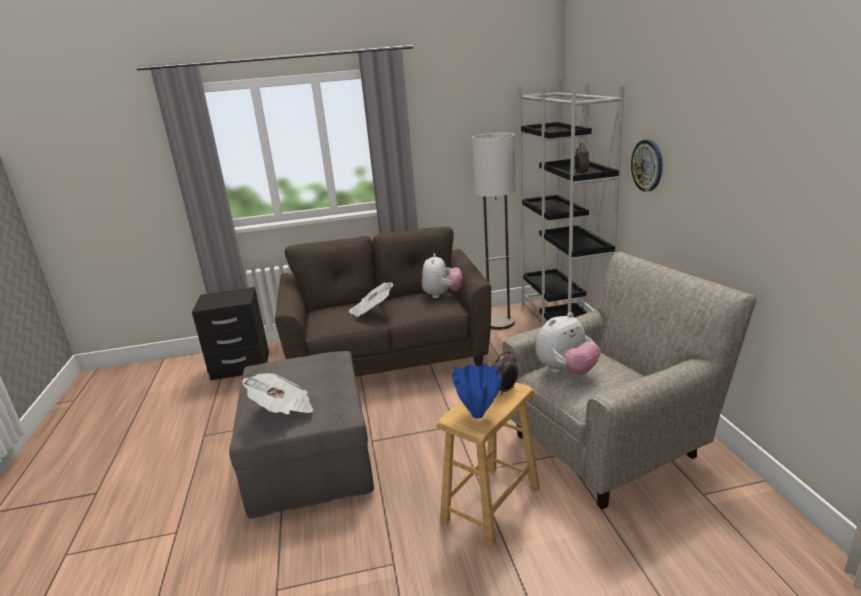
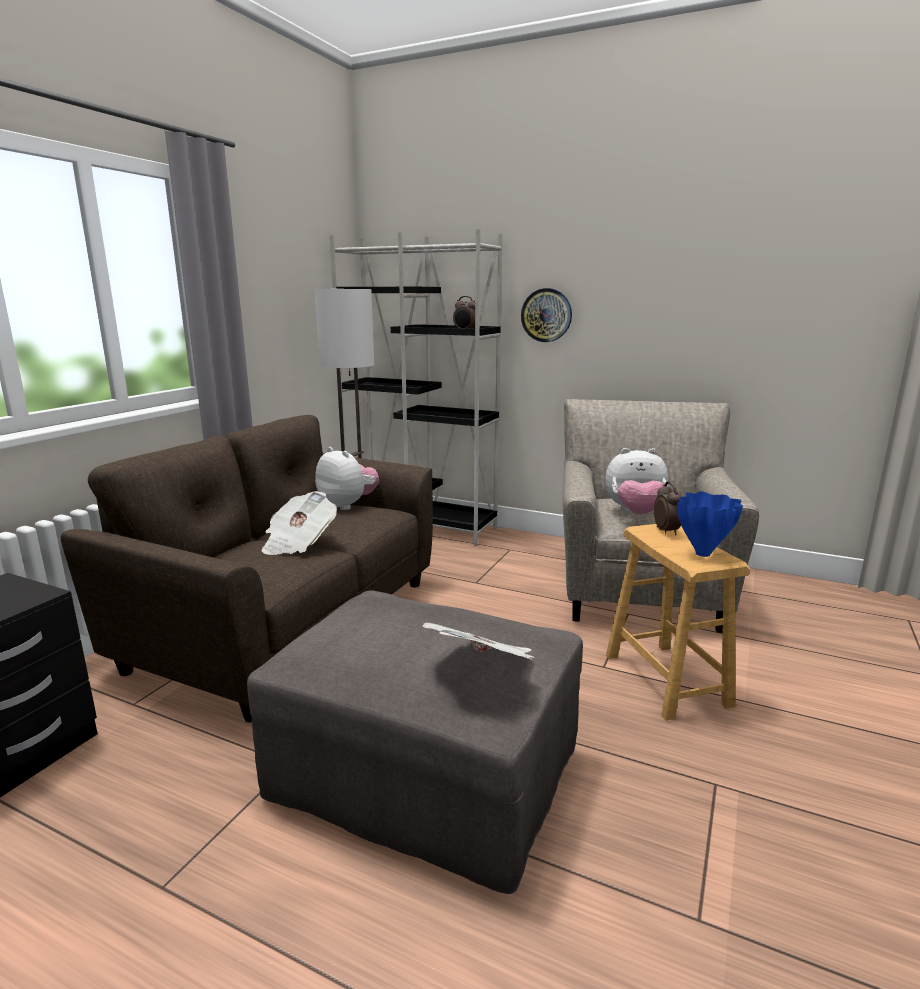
camera: 55 degrees left, 5 degrees down
plush toy [536,312,601,375] -> plush toy turned 90 degrees clockwise [605,448,668,514]

